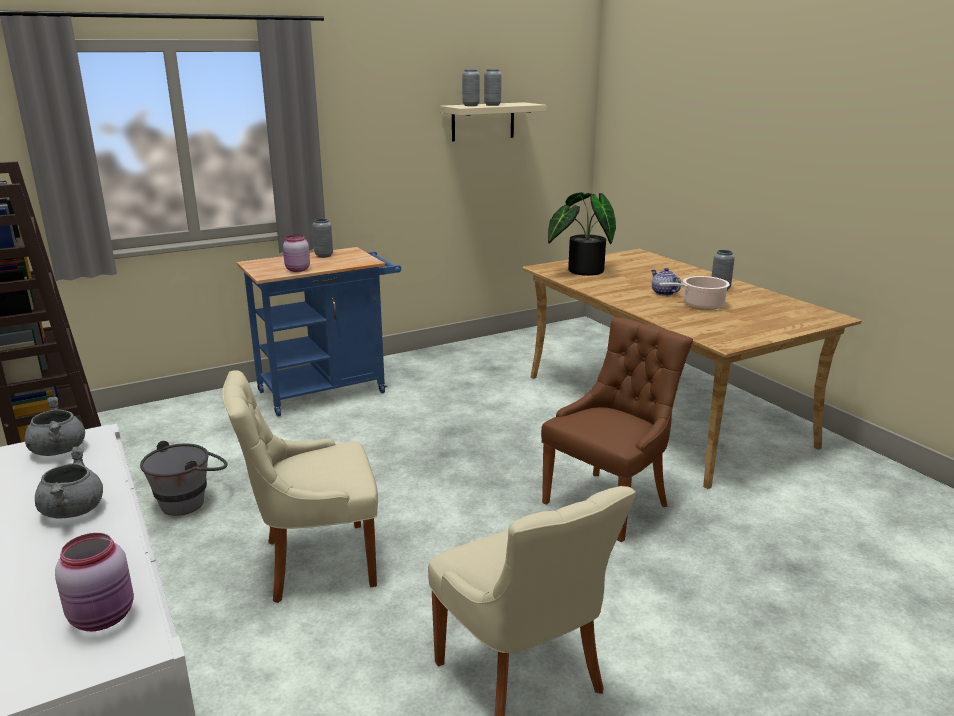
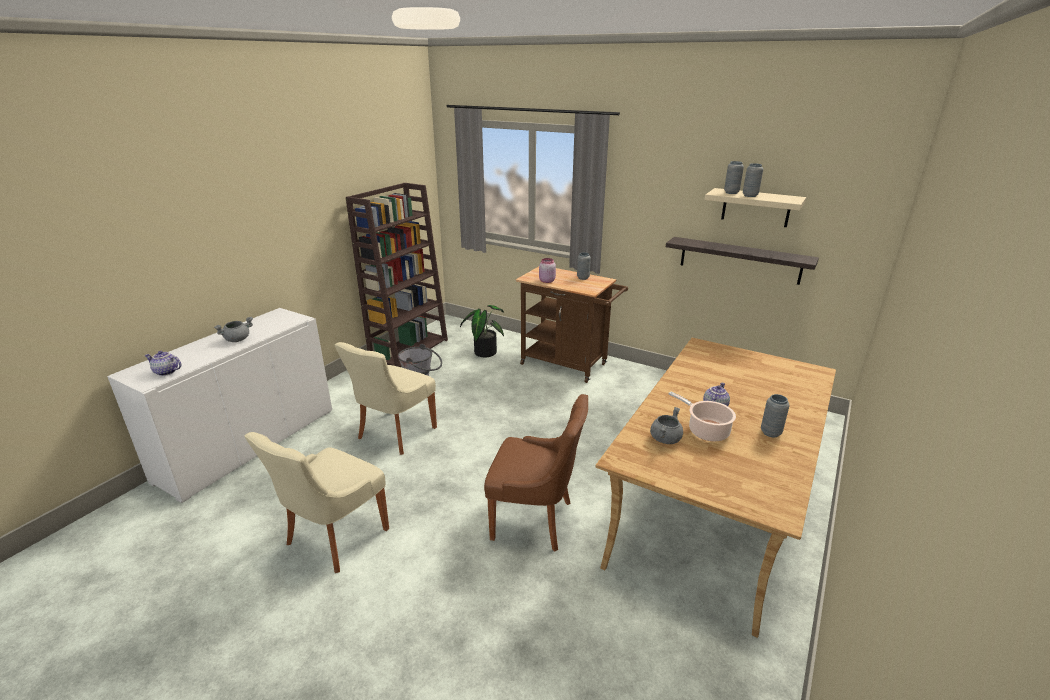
camera: 60 degrees right, 5 degrees up
grey cooking pot [24,397,85,456] -> grey cooking pot moved to [650,407,683,444]
pink jar [55,533,134,631] -> teapot [144,351,181,376]
beige chair [222,371,378,603] -> beige chair turned 105 degrees counterclockwise [334,342,437,455]
blue cart [237,247,401,417] -> brown cart [516,267,628,383]
potted plant [548,192,616,276] -> potted plant moved to [460,305,504,357]
none -> shelf [666,237,819,285]

